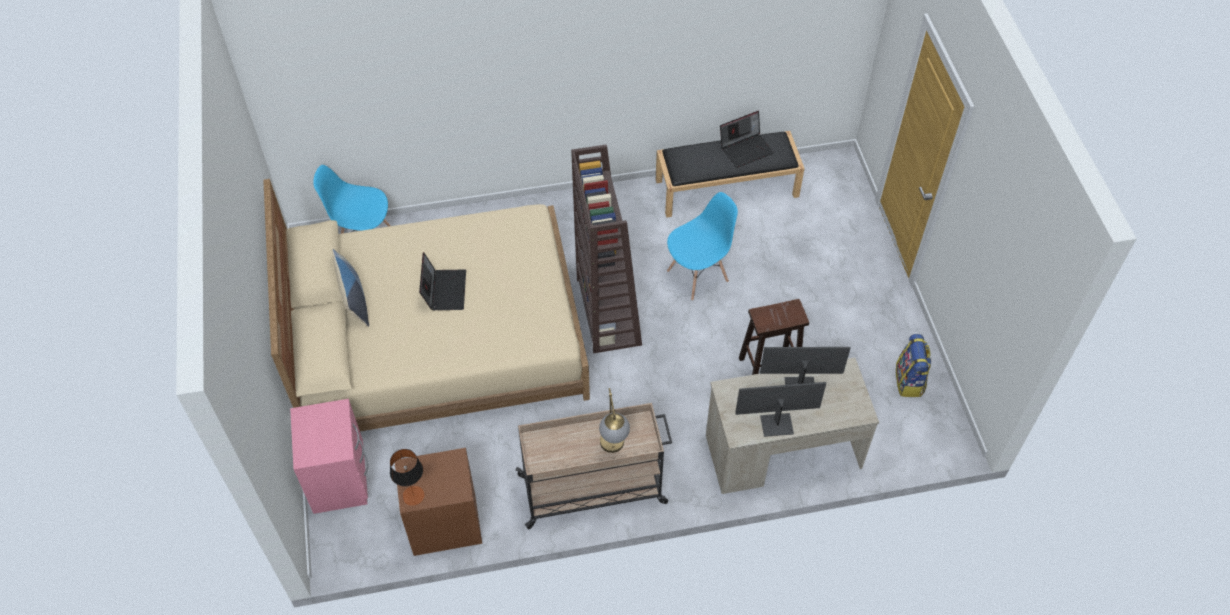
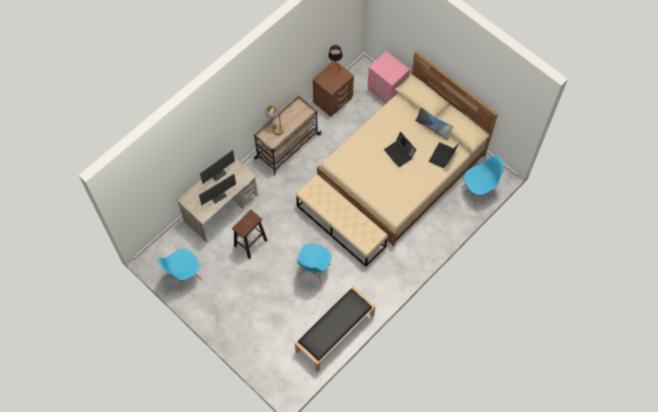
camera: 145 degrees right, 10 degrees up
brown bookcase [571,144,642,353] -> beige bench [296,174,388,267]
laptop [720,111,774,168] -> laptop moved to [429,142,459,168]
backpack [896,334,931,397] -> blue chair [158,249,202,293]

